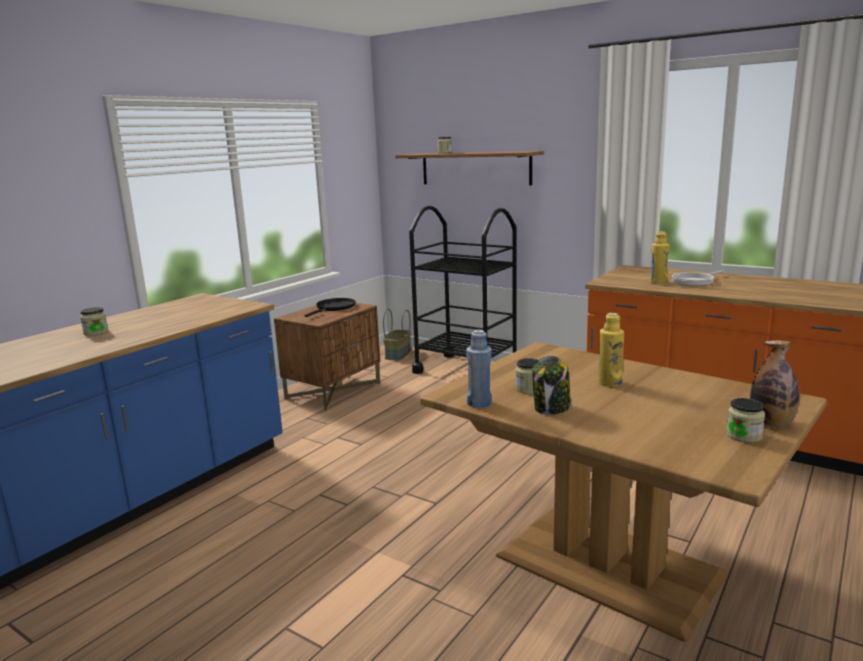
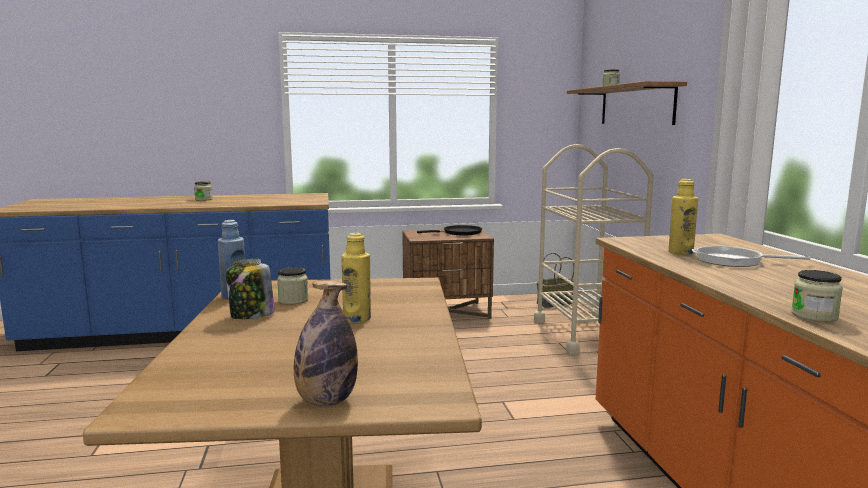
camera: 45 degrees right, 5 degrees down
black cart [409,206,517,374] -> beige cart [534,144,654,355]
jar [726,398,765,443] -> jar moved to [791,270,843,322]

